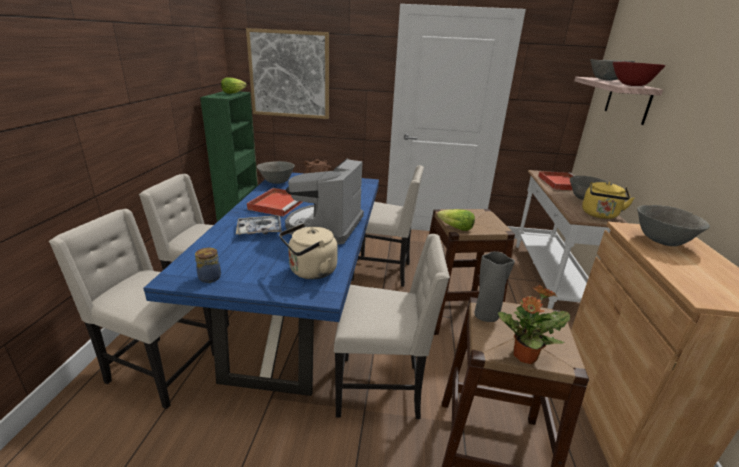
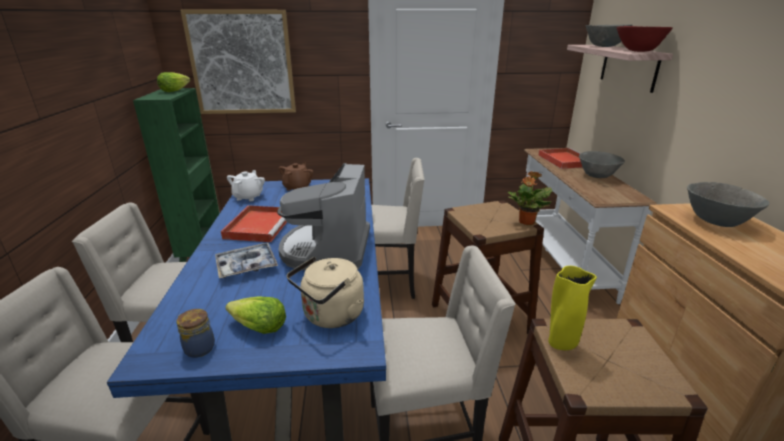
camera: 10 degrees left, 0 degrees up
grey bowl [257,161,294,184] -> white teapot [227,170,265,201]
lettuce [437,209,475,231] -> lettuce moved to [225,296,286,334]
grey vase [474,251,515,322] -> yellow vase [548,266,597,350]
potted plant [498,284,570,364] -> potted plant moved to [508,171,552,225]
yellow kettle [582,182,635,219] -> none

